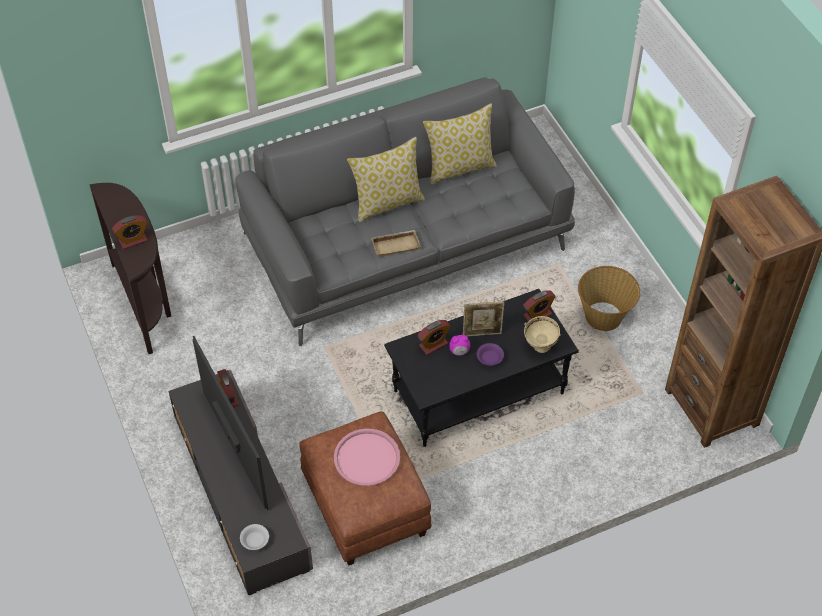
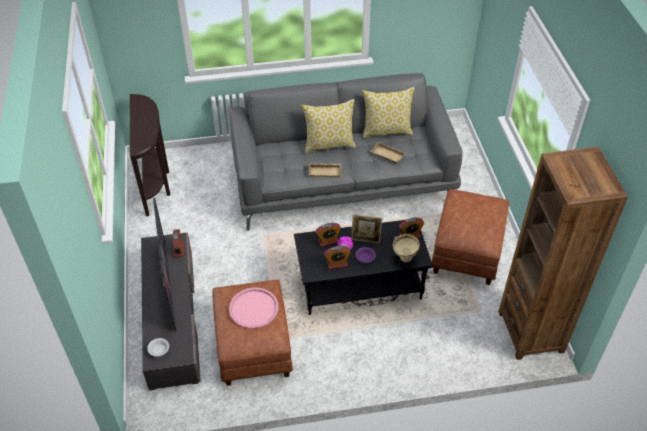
camera: 15 degrees right, 5 degrees down
alarm clock [112,215,148,249] -> alarm clock moved to [324,246,351,269]
basket [578,266,640,331] -> brown ottoman [432,189,509,285]
none -> beige tray [370,142,406,164]

